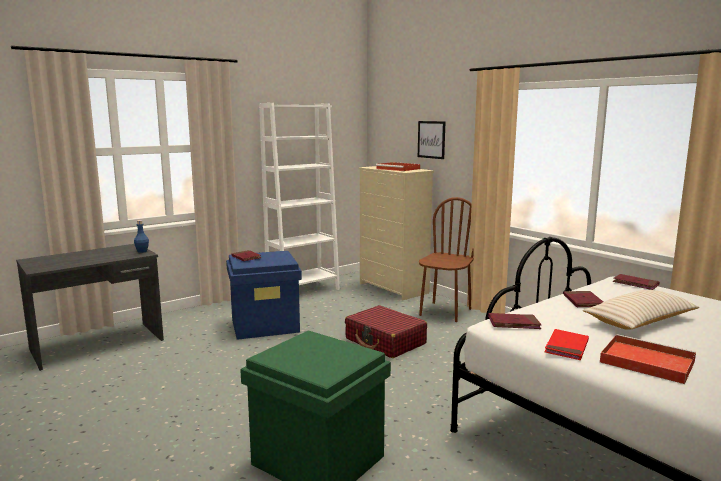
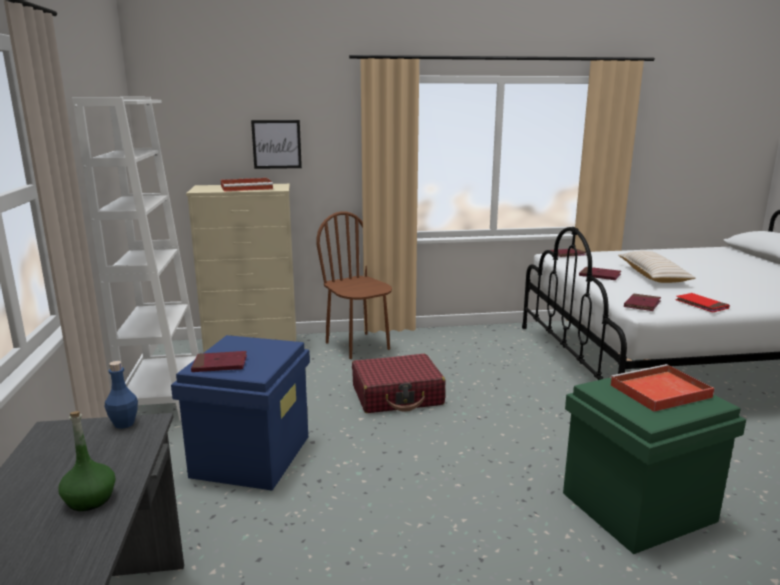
camera: 60 degrees left, 5 degrees up
red tray [600,334,696,384] -> red tray moved to [610,364,715,412]
none -> green bottle [58,411,116,511]

